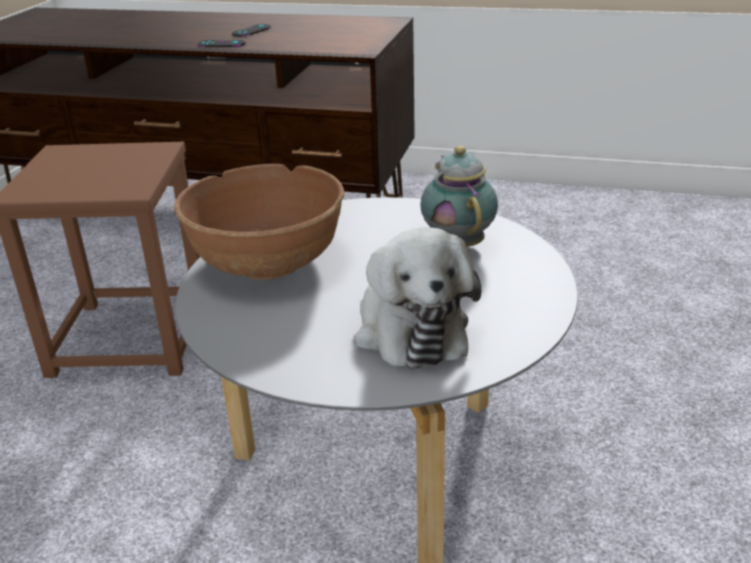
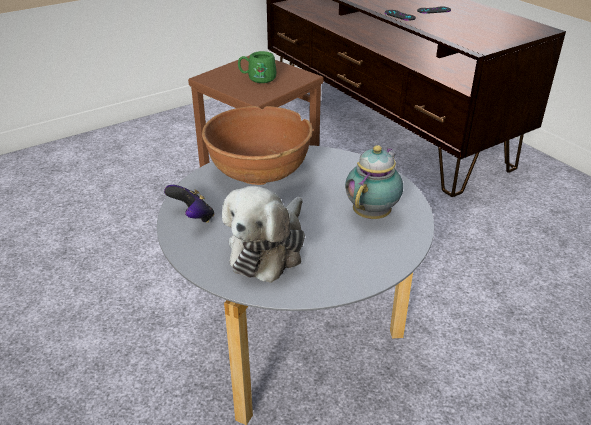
camera: 40 degrees right, 5 degrees up
none -> game controller [164,185,214,223]
none -> green mug [238,51,276,83]

